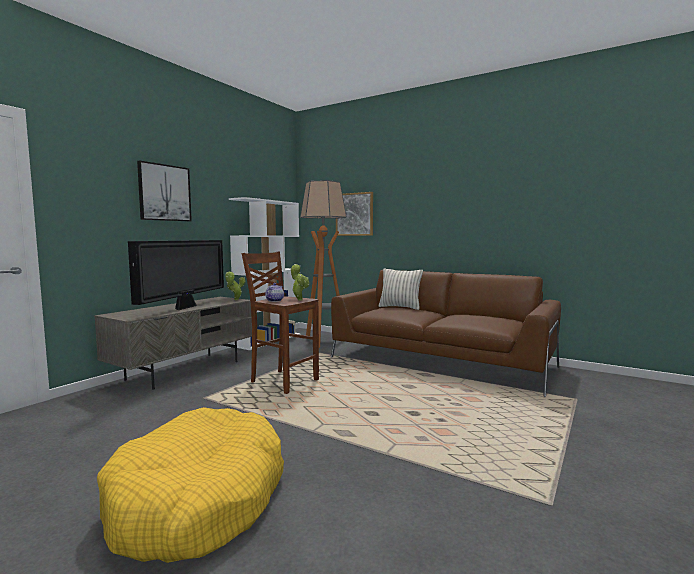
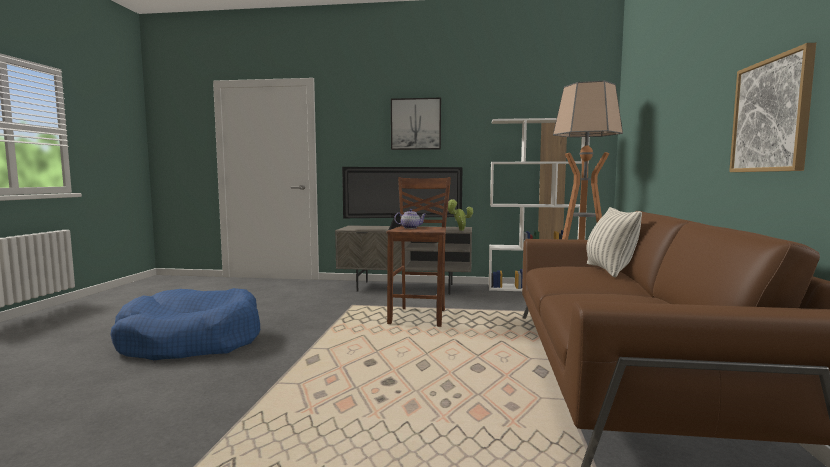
camera: 65 degrees right, 0 degrees up
yellow dog bed [97,407,284,563] -> blue dog bed [110,288,260,360]
potted plant [291,264,309,301] -> none
picture [336,192,373,236] -> picture moved to [729,43,816,172]

